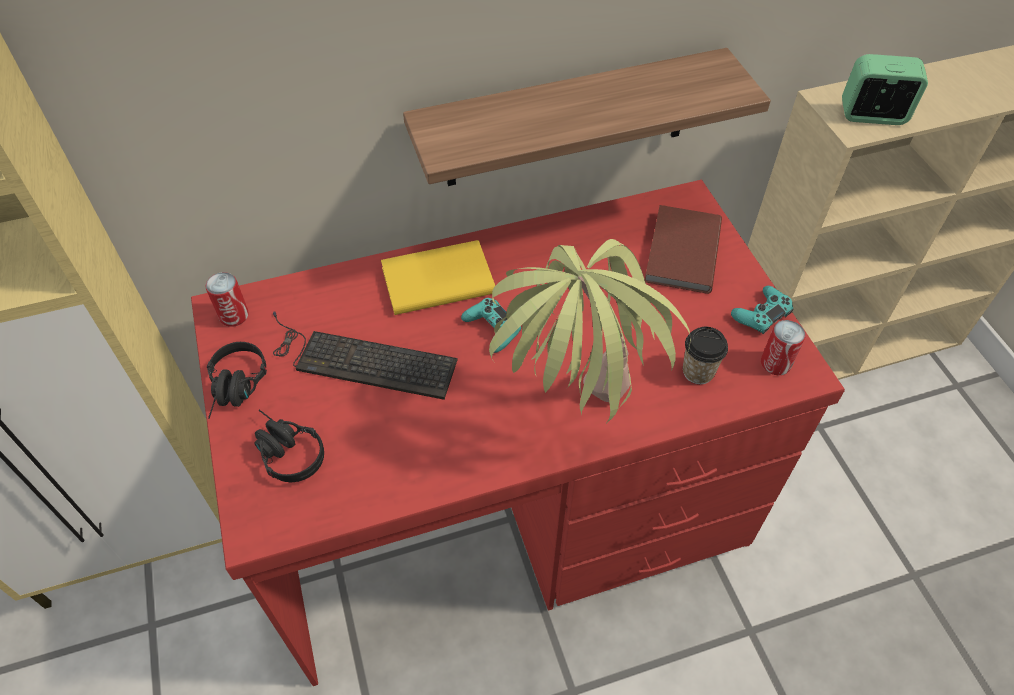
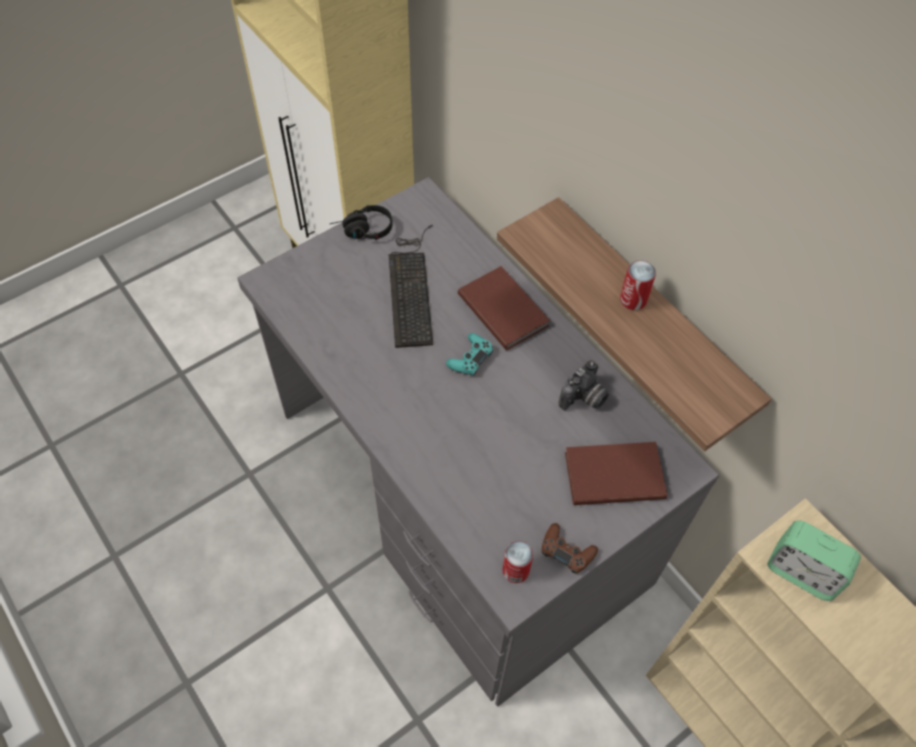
camera: 70 degrees right, 5 degrees up
red desk [191,180,845,686] -> grey desk [237,177,719,706]
can [205,272,249,327] -> can moved to [620,260,656,310]
black headphones [254,410,324,482] -> none
yellow book [381,240,495,315] -> brown book [458,266,550,350]
potted plant [489,239,691,422] -> none
cup [683,327,728,384] -> none
turquoise game controller [731,286,794,334] -> brown game controller [542,523,598,574]
alarm clock [842,54,928,125] -> alarm clock turned 135 degrees clockwise [767,521,861,601]
none -> camera [559,360,609,411]

